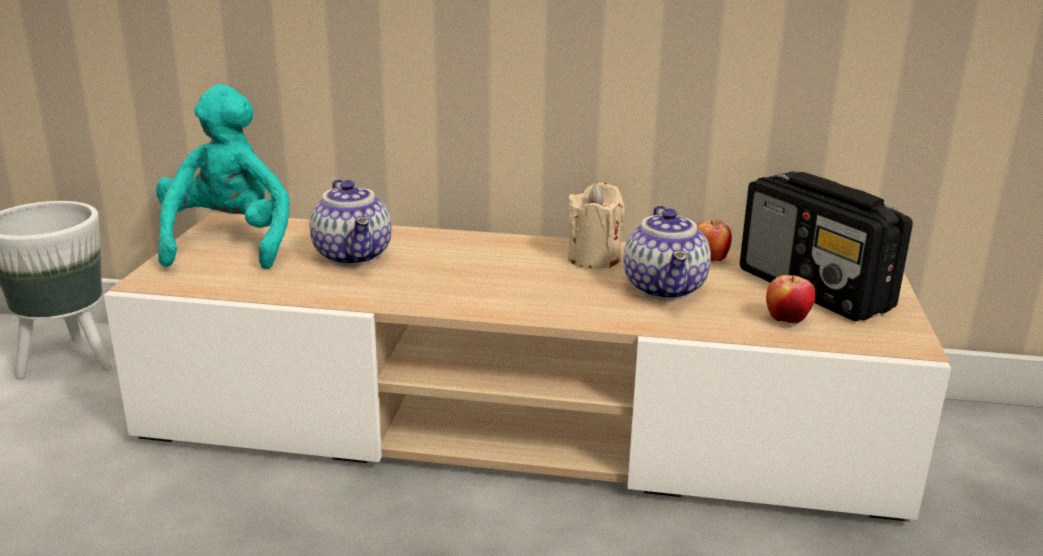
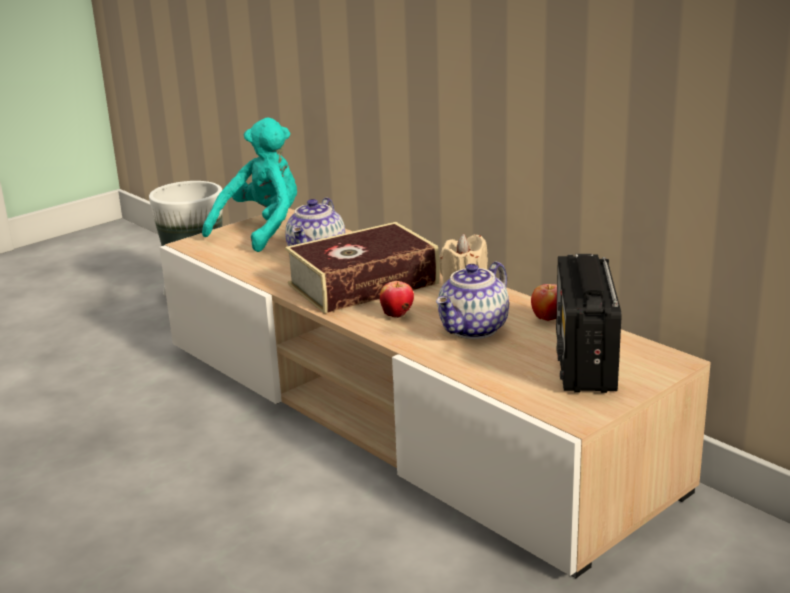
camera: 40 degrees right, 0 degrees up
apple [766,275,815,323] -> apple moved to [380,281,414,318]
none -> book [285,222,440,314]

